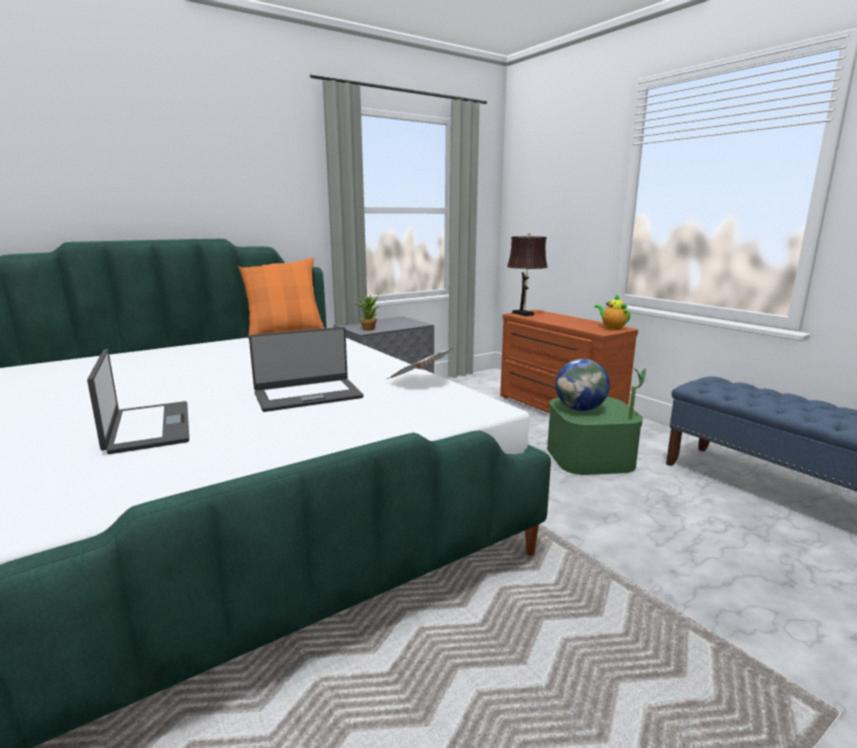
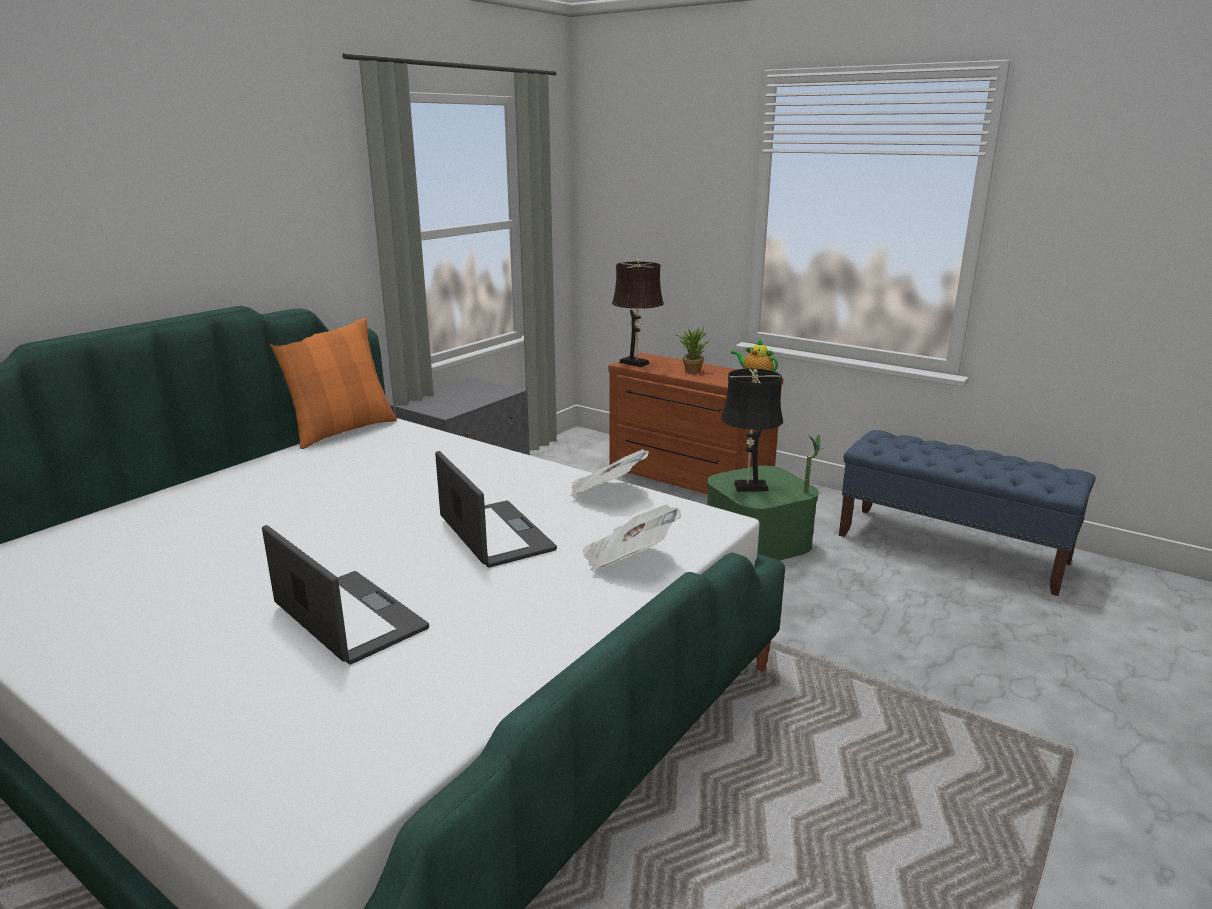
camera: 20 degrees left, 5 degrees up
laptop [249,327,364,412] -> laptop turned 75 degrees counterclockwise [435,451,557,568]
potted plant [355,294,379,331] -> potted plant moved to [675,325,709,373]
globe [555,359,610,411] -> black table lamp [721,368,783,492]
none -> newspaper [583,505,681,571]

